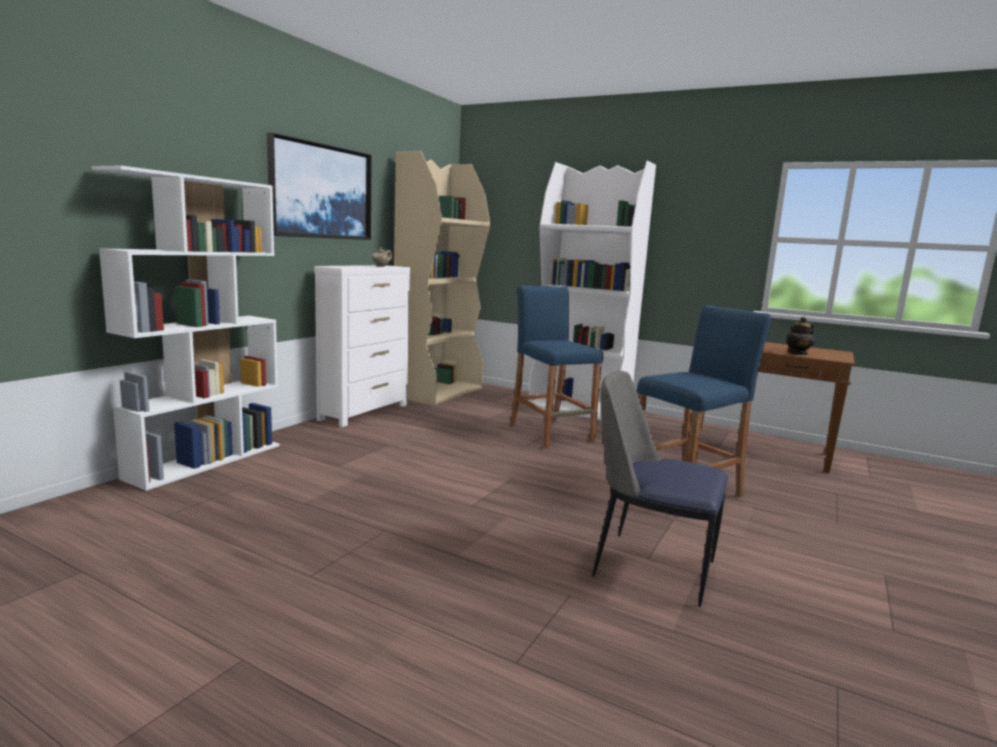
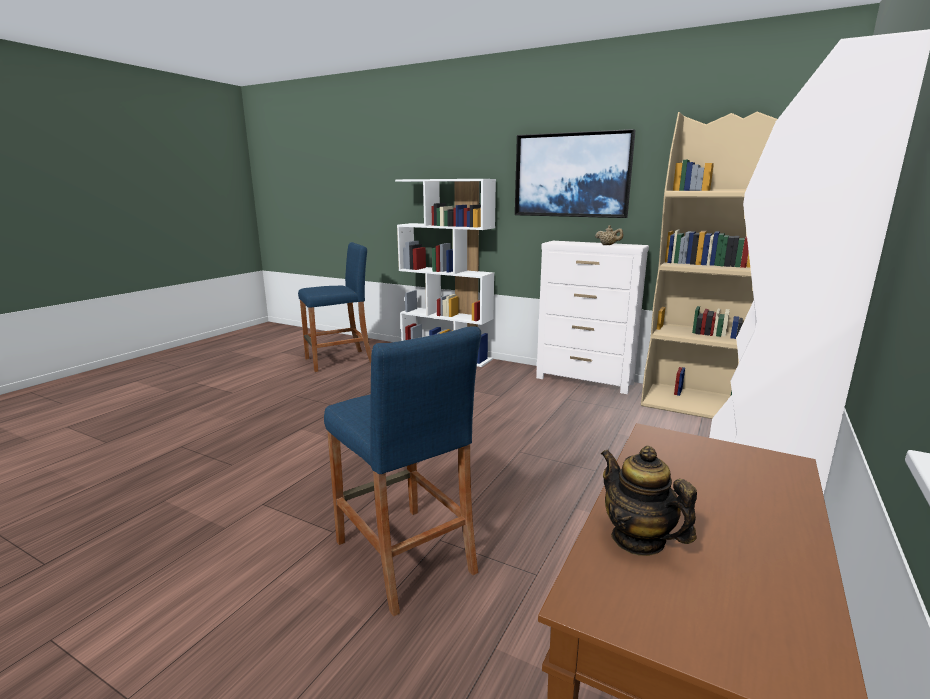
camera: 90 degrees right, 5 degrees up
blue stool [510,285,603,449] -> blue stool moved to [298,242,371,372]
chair [592,371,728,607] -> none

